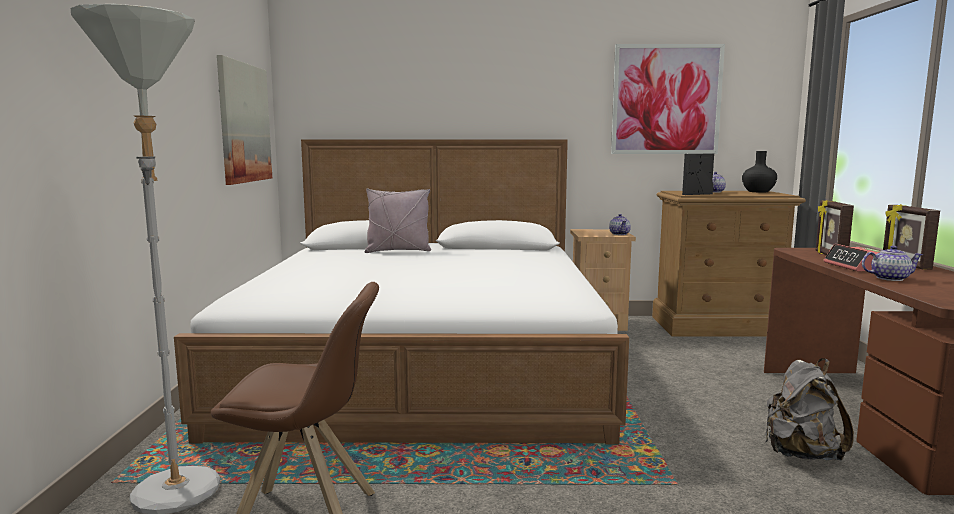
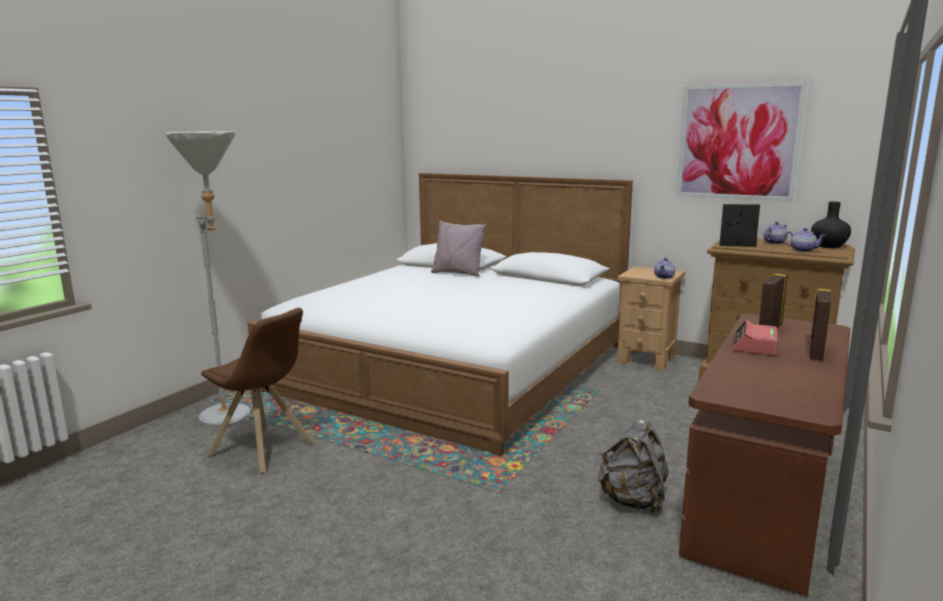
camera: 30 degrees right, 5 degrees up
picture [217,55,272,185] -> none
teapot [862,245,923,281] -> teapot moved to [783,228,827,252]

